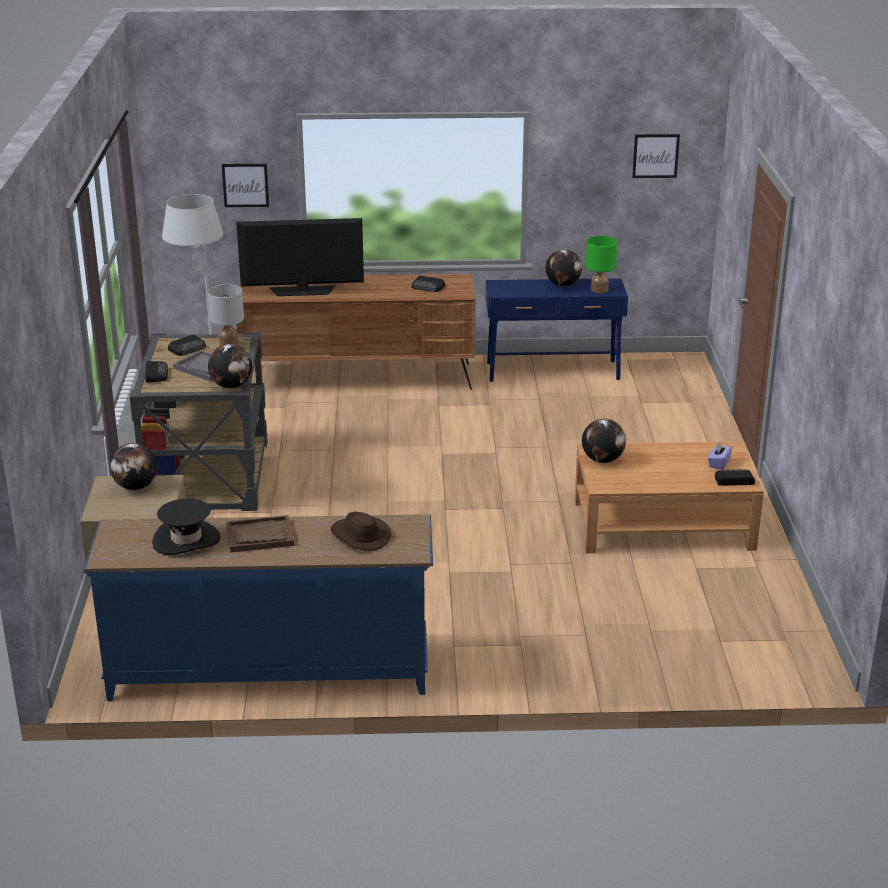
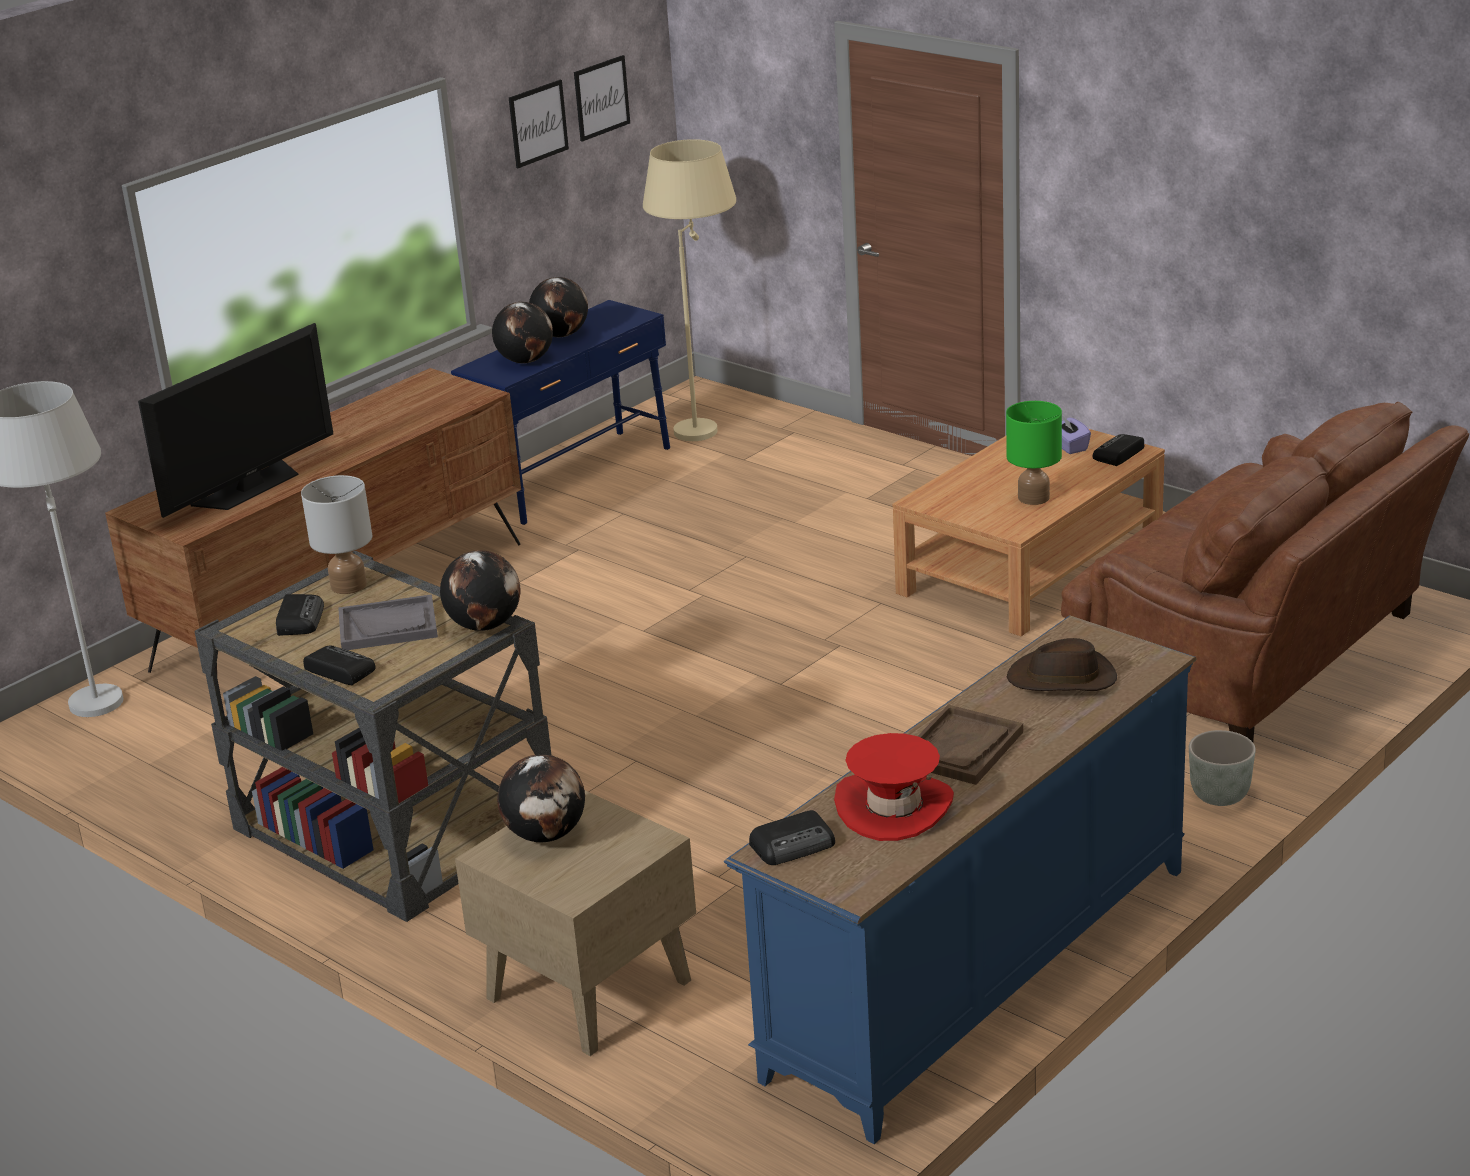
camera: 45 degrees left, 0 degrees up
black hat [152,499,221,555] -> red hat [834,733,954,841]
picture [222,164,269,207] -> picture moved to [509,80,569,168]
radio [412,276,445,292] -> radio moved to [749,810,835,865]
globe [582,419,626,463] -> globe moved to [492,302,553,364]
green table lamp [586,236,617,293] -> green table lamp moved to [1006,401,1062,505]
none -> beige floor lamp [643,139,736,441]
none -> brown sofa [1061,402,1469,742]
none -> grey planter [1189,730,1256,806]

